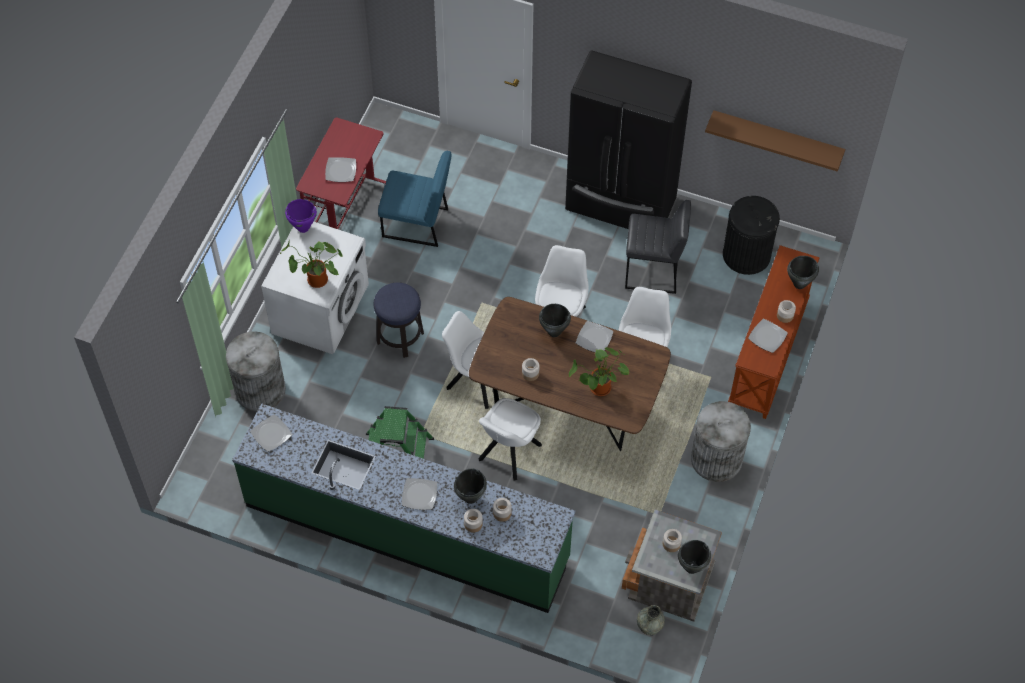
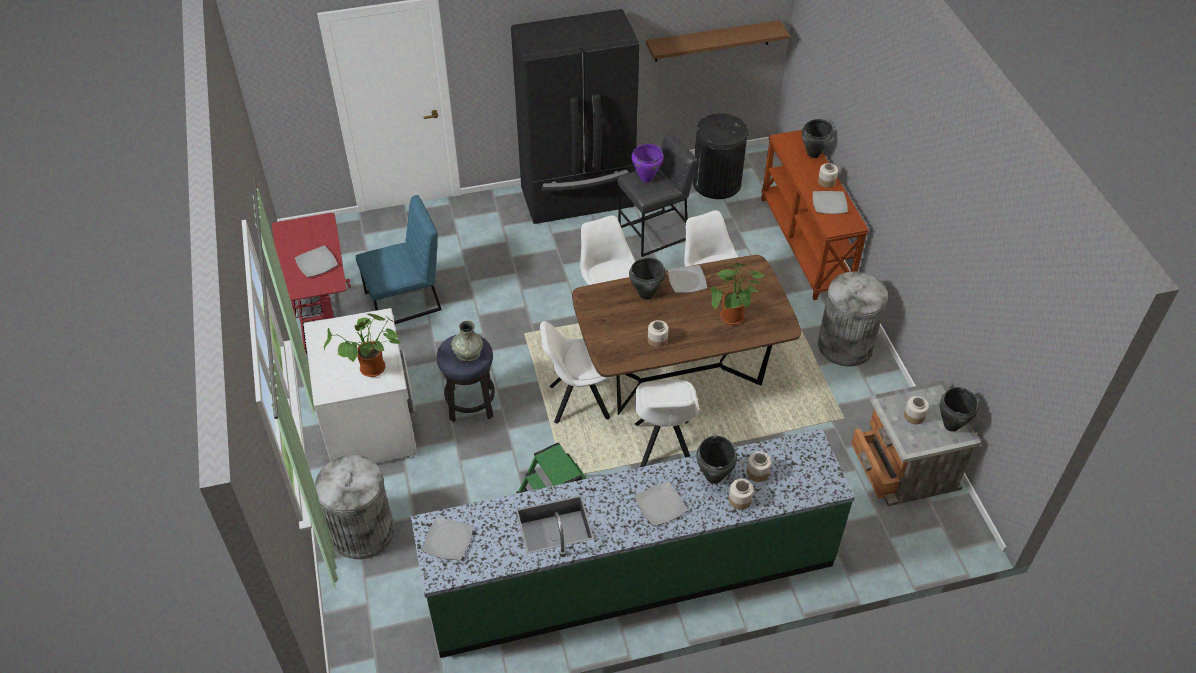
camera: 35 degrees left, 10 degrees down
purple cooking pot [285,199,317,233] -> purple cooking pot moved to [632,144,664,182]
grey vase [637,605,665,635] -> grey vase moved to [451,321,483,362]

